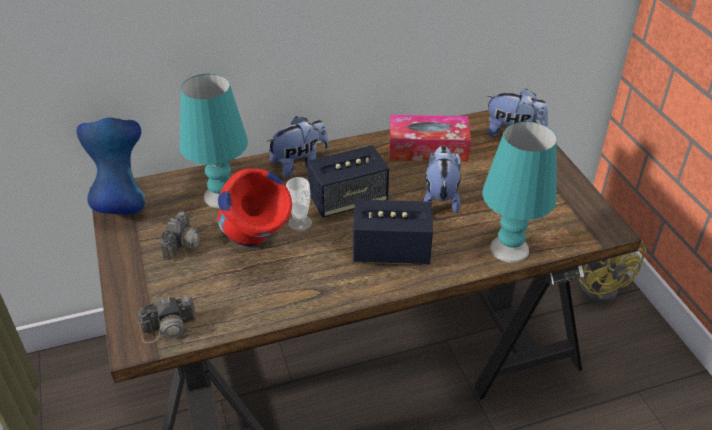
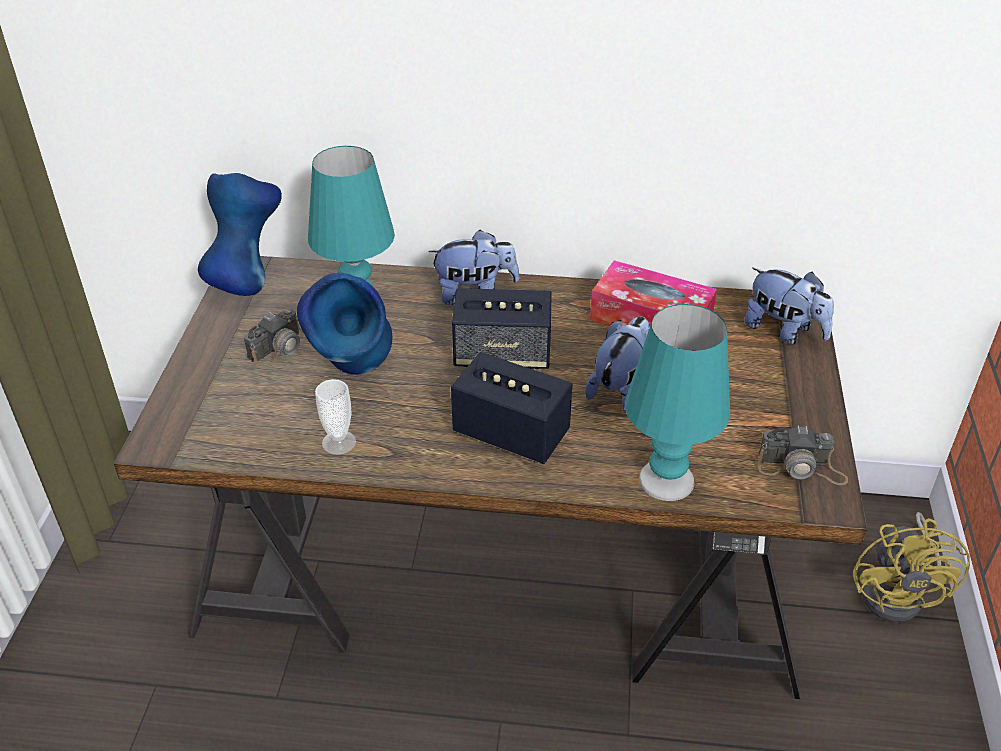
camera: 25 degrees right, 0 degrees up
camera [137,296,212,343] -> camera moved to [758,426,848,485]
red vase [217,168,292,246] -> blue vase [297,273,392,375]
cup [286,177,312,231] -> cup moved to [315,379,356,455]

